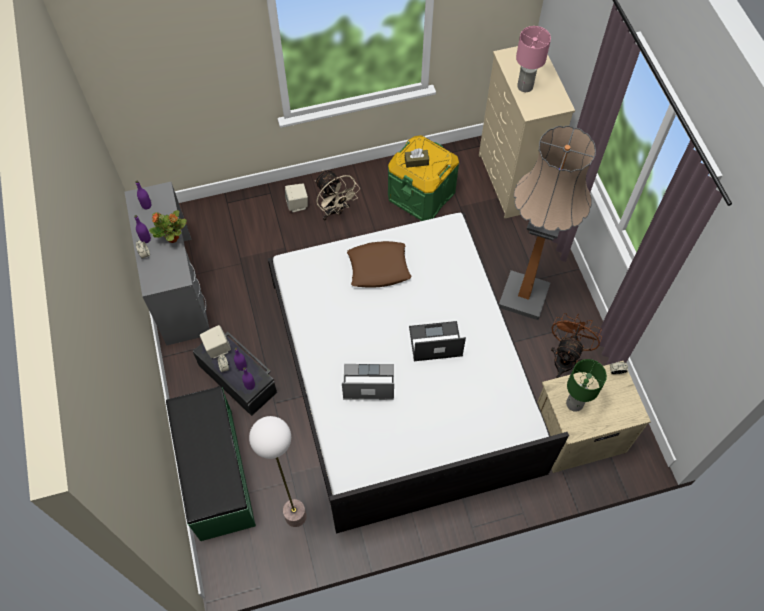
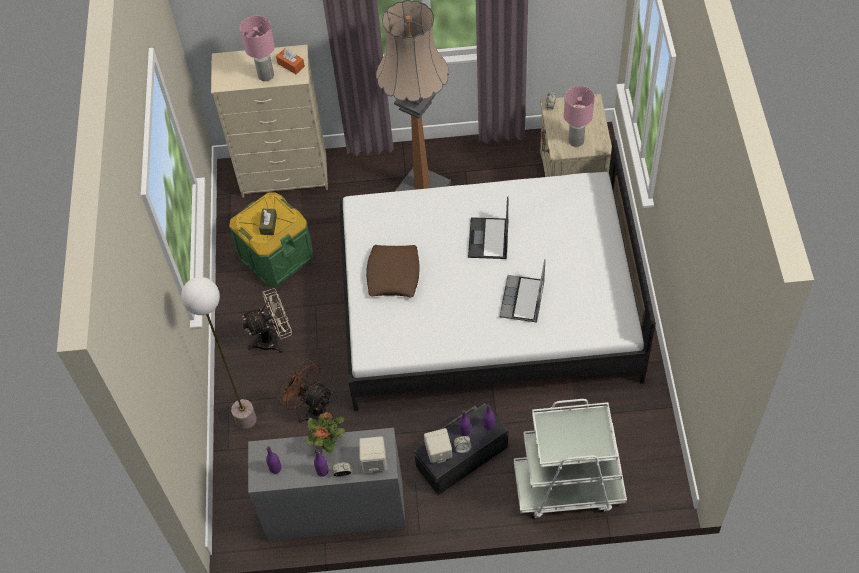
camera: 75 degrees left, 5 degrees down
green bench [166,386,256,541] -> white cart [514,399,627,519]
floor lamp [249,416,307,527] -> floor lamp moved to [181,277,257,429]
beige speaker [285,183,308,212] -> beige speaker moved to [359,436,387,473]
brown fan [551,313,602,378] -> brown fan moved to [277,358,333,423]
green table lamp [566,359,607,412] -> pink table lamp [564,86,595,147]
none -> orange tissue box [276,48,305,74]

